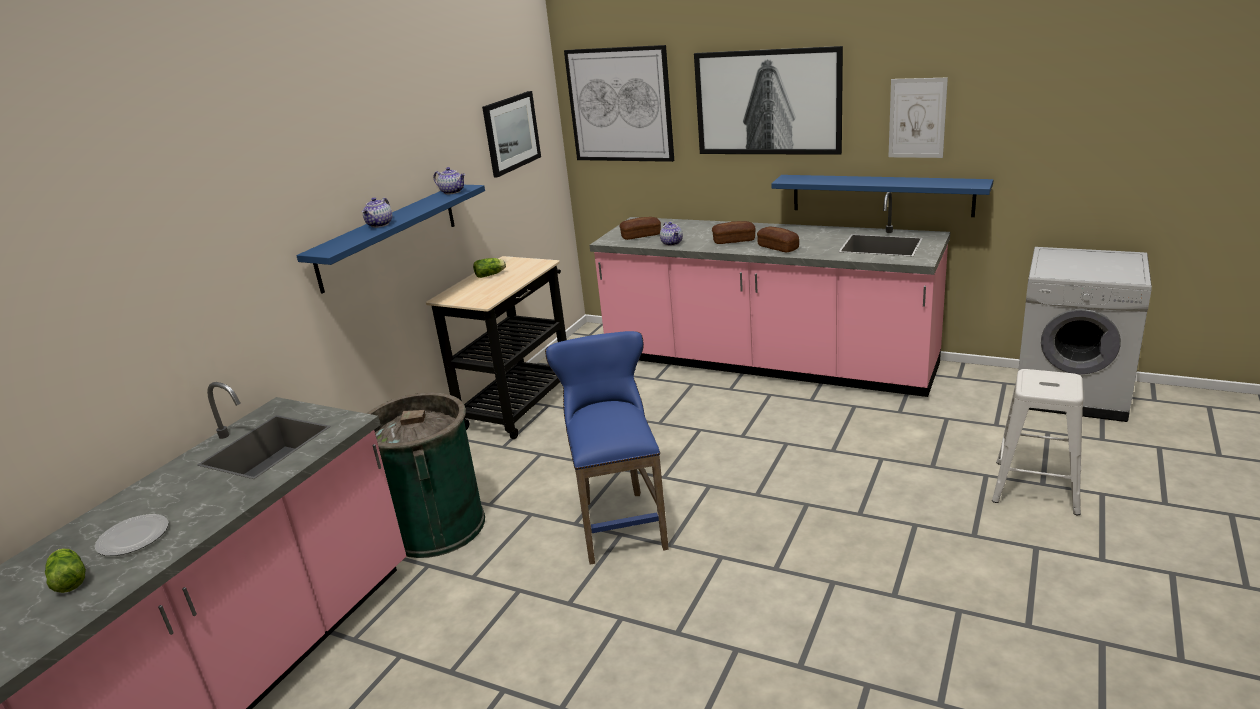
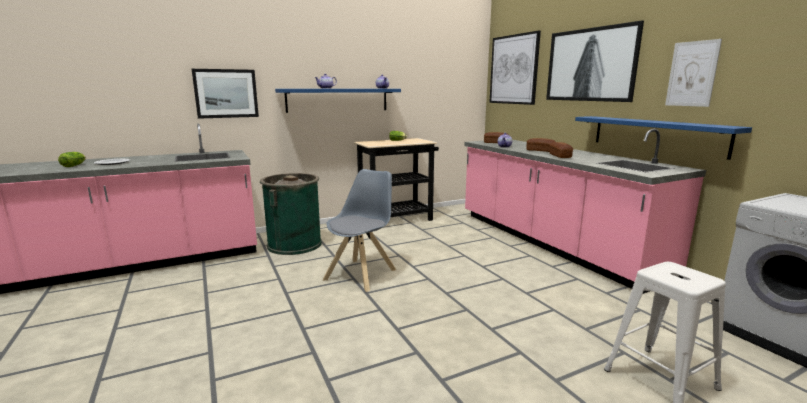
camera: 35 degrees right, 10 degrees down
picture [482,91,541,177] -> picture moved to [192,69,259,119]
blue stool [545,331,669,565] -> grey chair [323,169,396,292]

